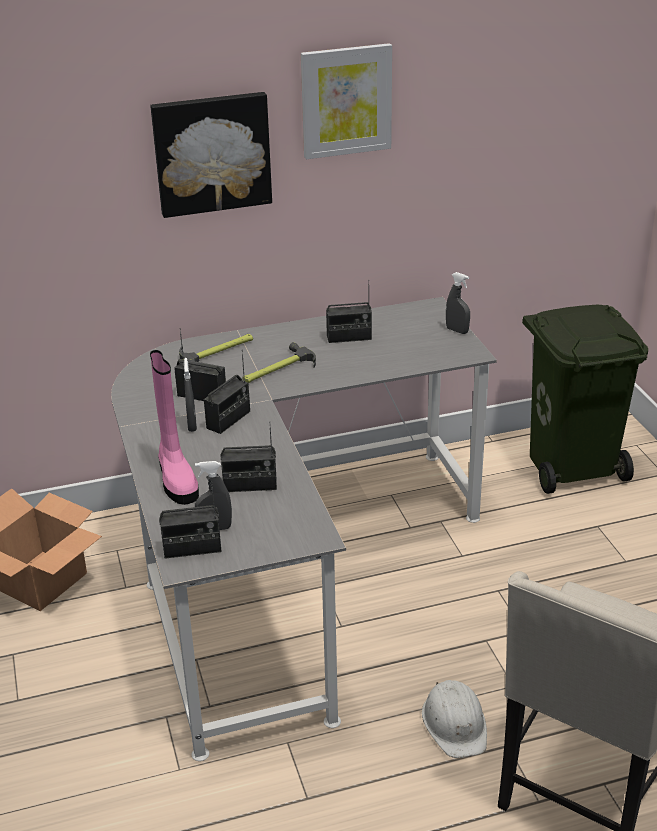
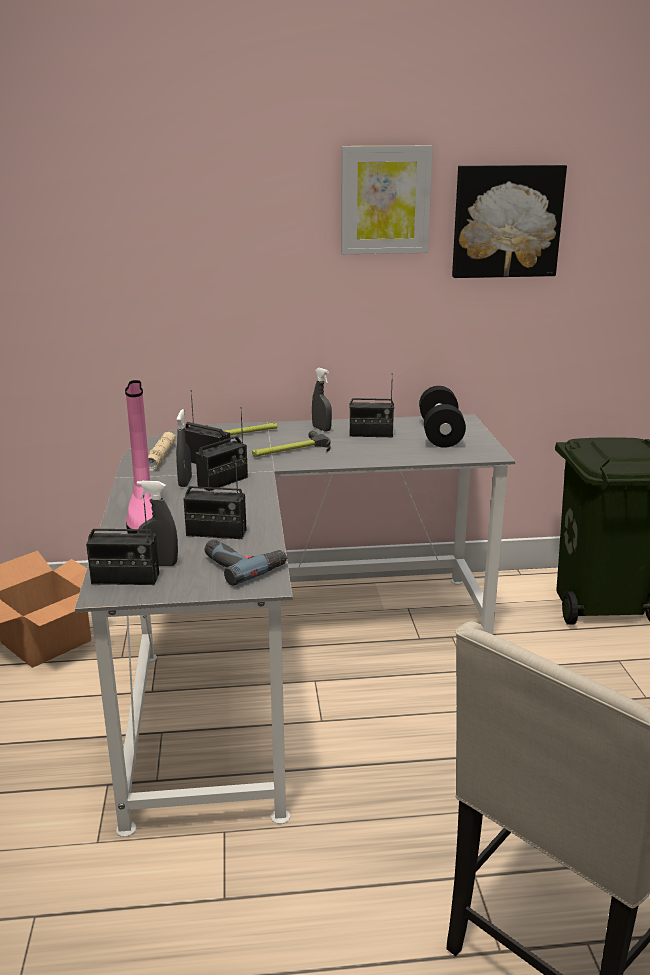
camera: 10 degrees right, 10 degrees down
picture [150,92,272,218] -> picture moved to [452,165,567,278]
white hard hat [422,680,487,758] -> none
grey spray bottle [446,272,470,334] -> grey spray bottle moved to [312,368,332,432]
none -> beige flashlight [148,432,176,471]
none -> power drill [205,539,288,586]
none -> black dumbbell [419,386,466,448]

